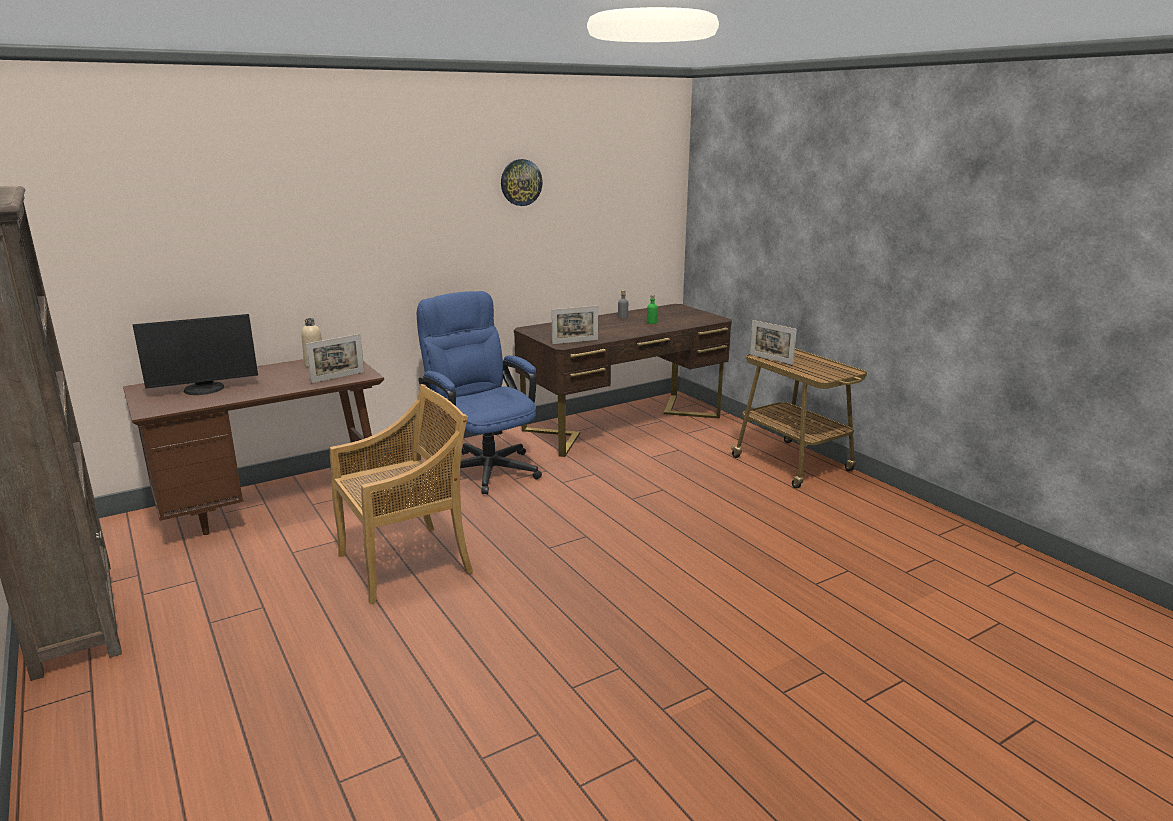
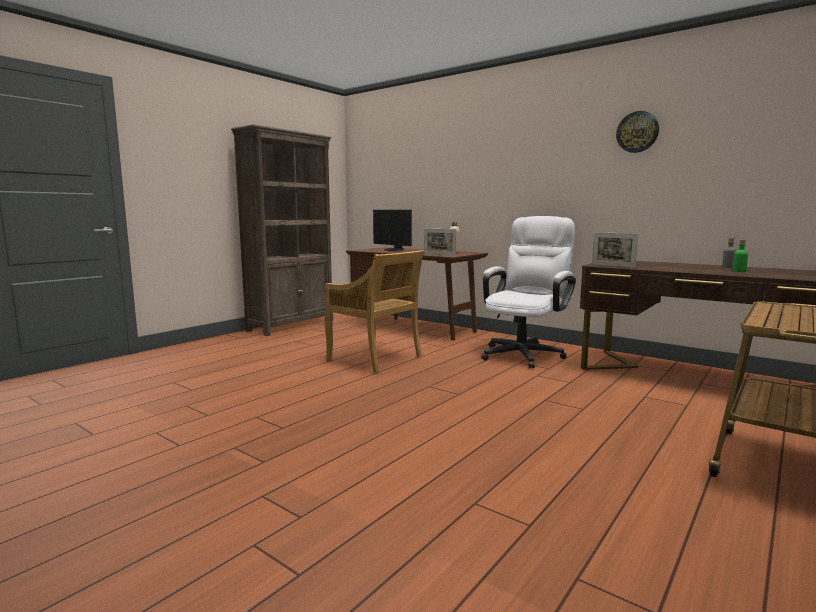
camera: 70 degrees right, 10 degrees down
blue office chair [417,291,542,494] -> white office chair [481,216,576,368]
picture frame [750,320,797,365] -> none

